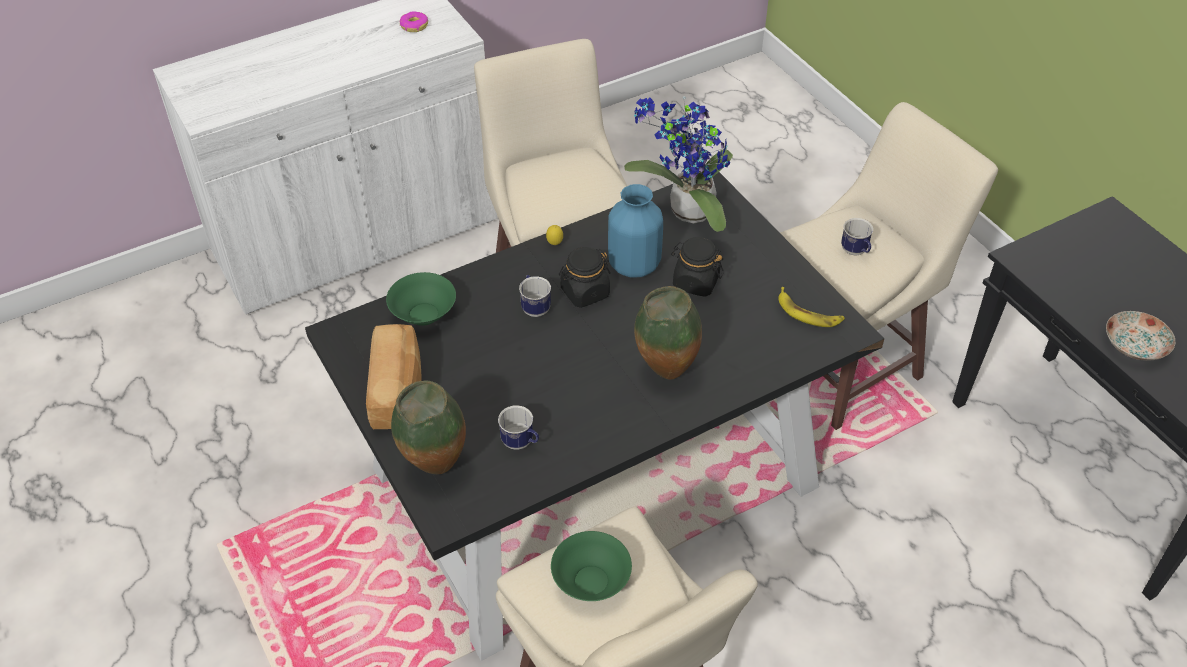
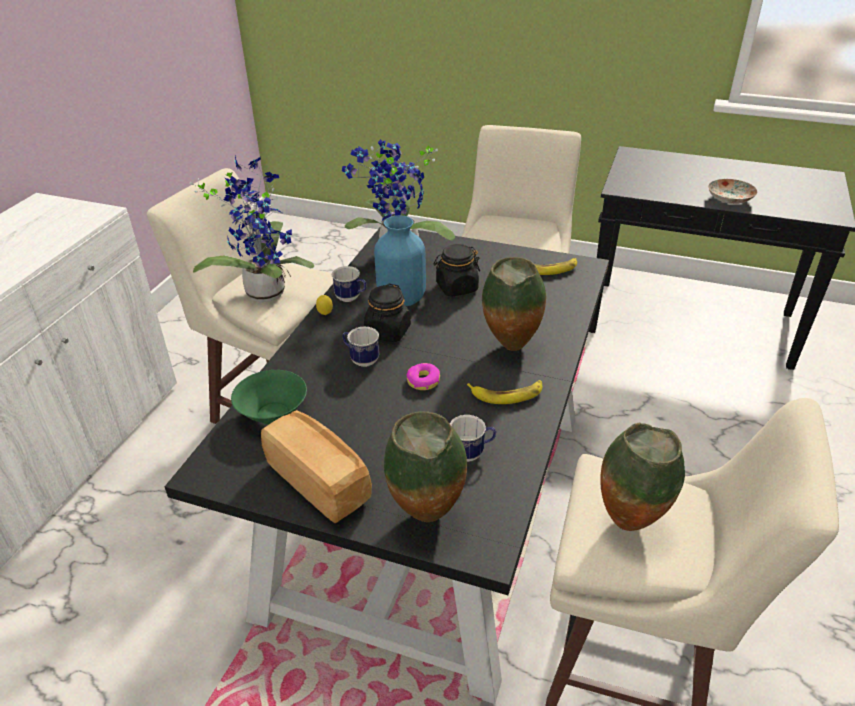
camera: 40 degrees left, 10 degrees down
donut [400,11,428,32] -> donut moved to [406,363,440,390]
green bowl [551,531,632,601] -> vase [600,423,685,531]
mug [841,218,873,255] -> mug moved to [332,266,366,302]
none -> potted plant [189,156,314,303]
none -> banana [467,380,542,404]

